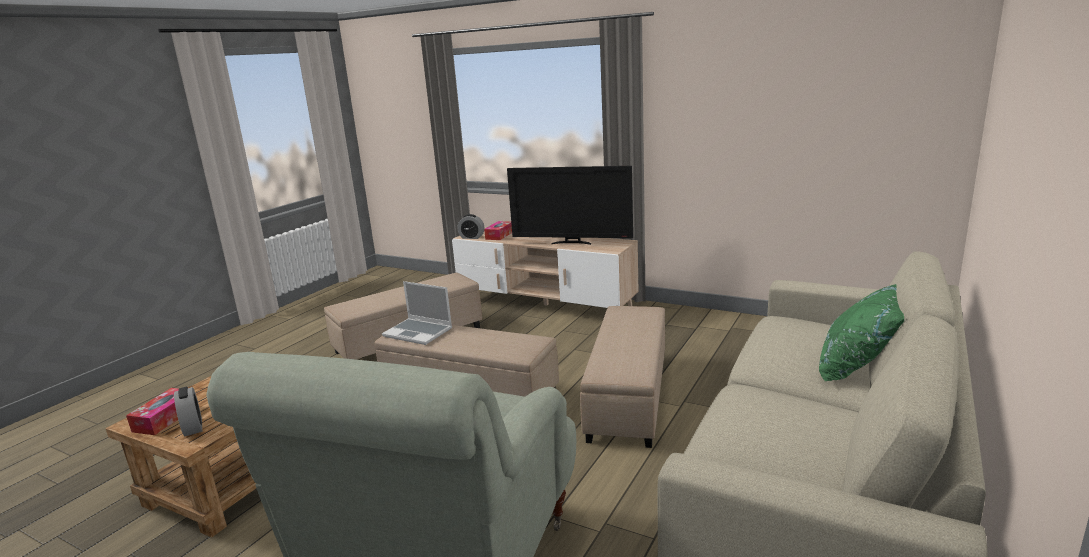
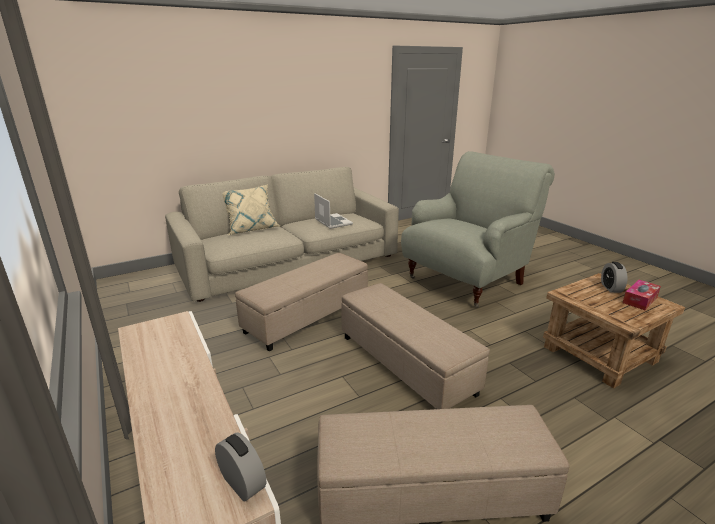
camera: 150 degrees left, 5 degrees up
laptop [382,281,452,345] -> laptop moved to [314,193,353,229]
tissue box [484,221,512,240] -> none
television [507,166,633,245] -> none
green pillow [819,284,905,382] -> beige pillow [223,184,280,235]

